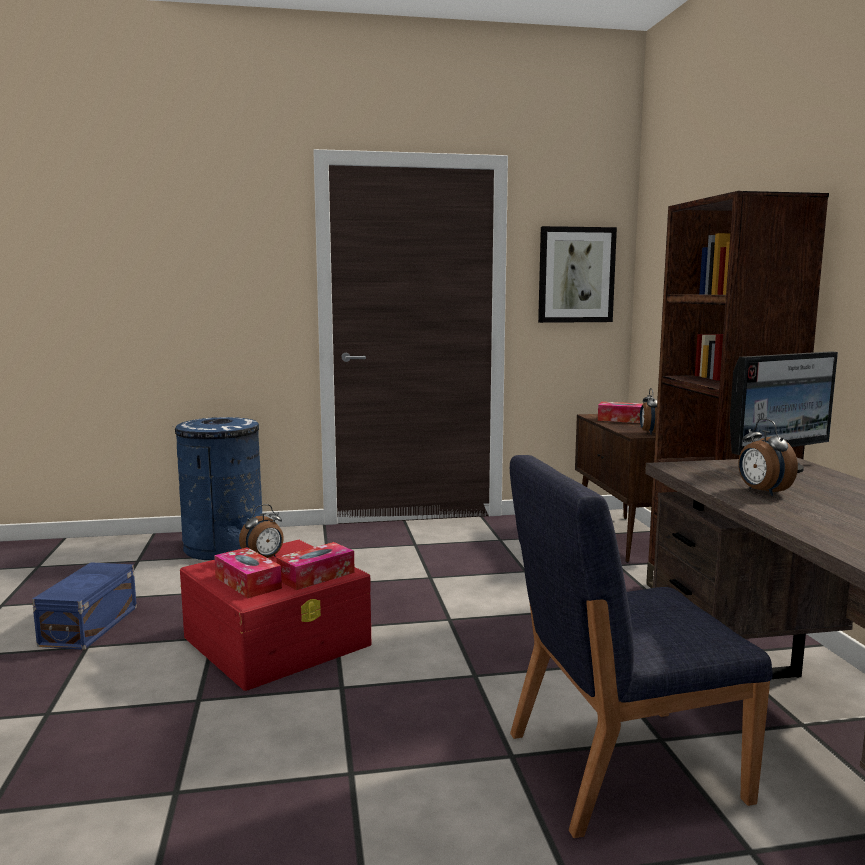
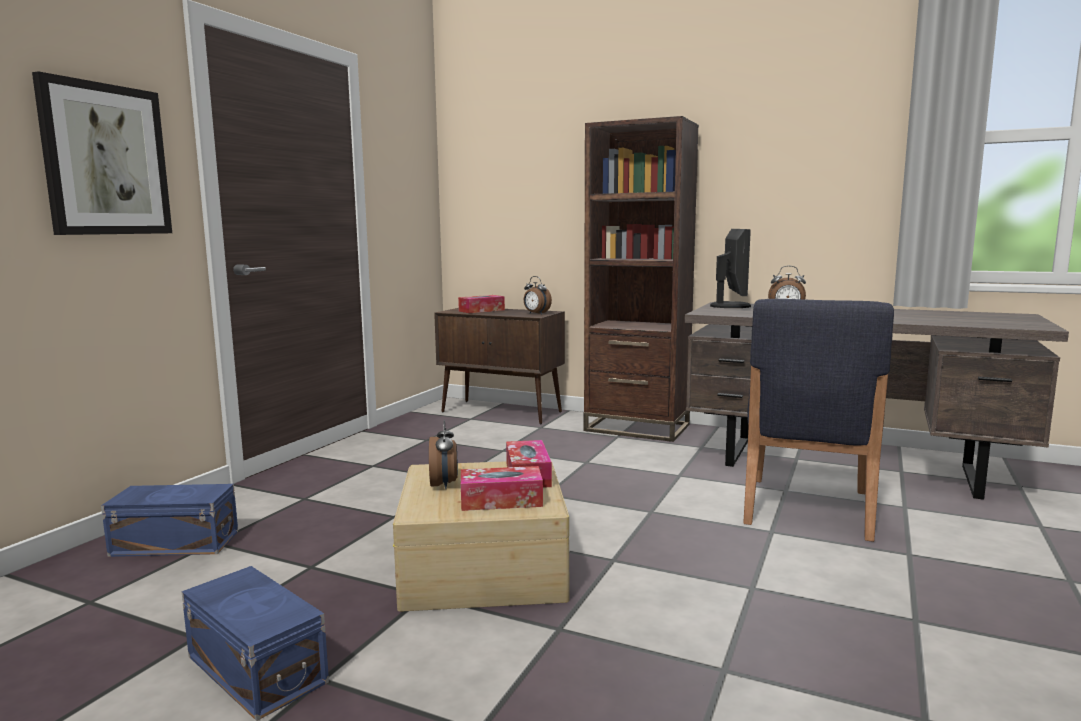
camera: 55 degrees left, 0 degrees up
blue trash can [175,417,263,560] -> blue storage box [101,484,238,557]
red storage box [180,540,371,691] -> beige storage box [393,461,569,612]
picture [538,226,617,323] -> picture moved to [32,71,172,235]

